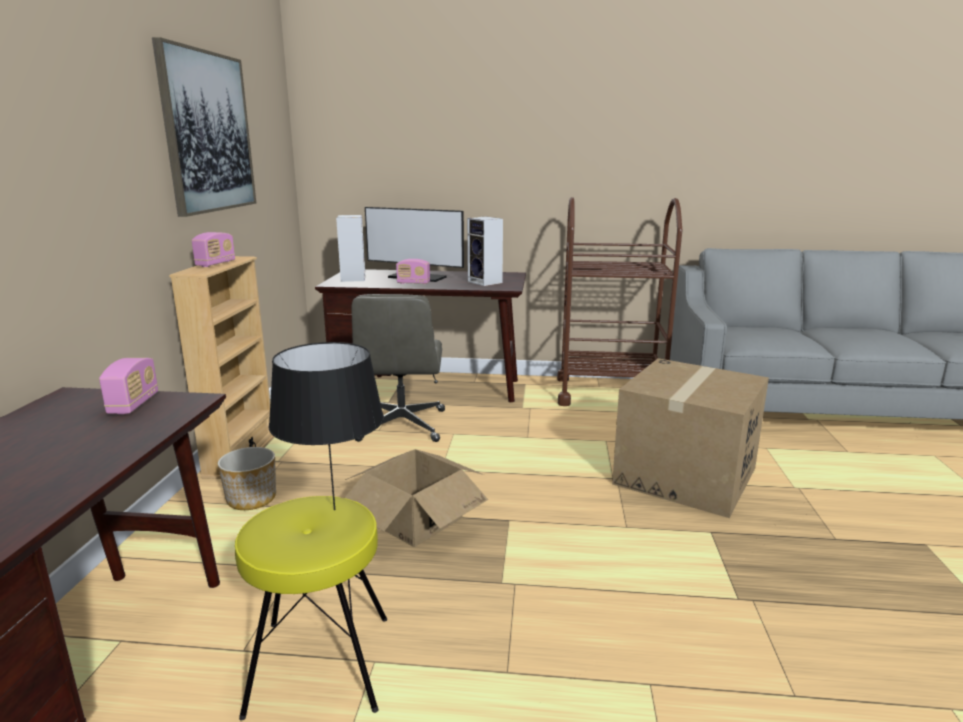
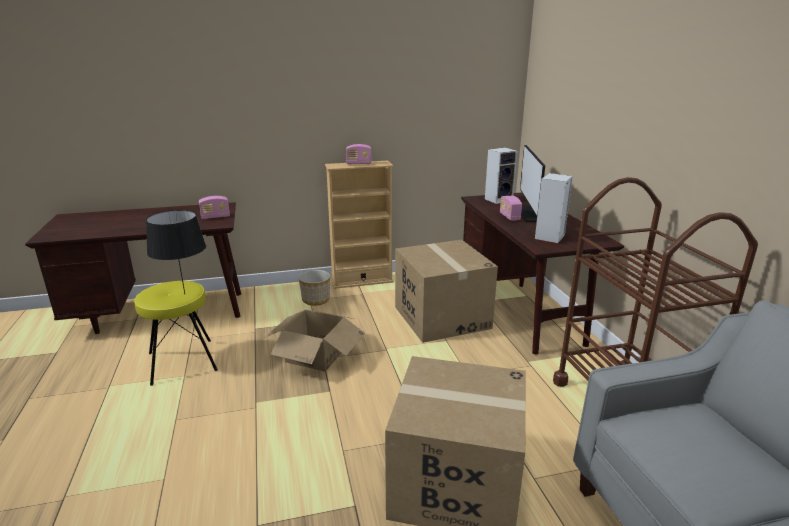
camera: 70 degrees right, 5 degrees up
picture [152,37,256,217] -> none
grey office chair [351,294,445,442] -> cardboard box [395,240,498,343]

